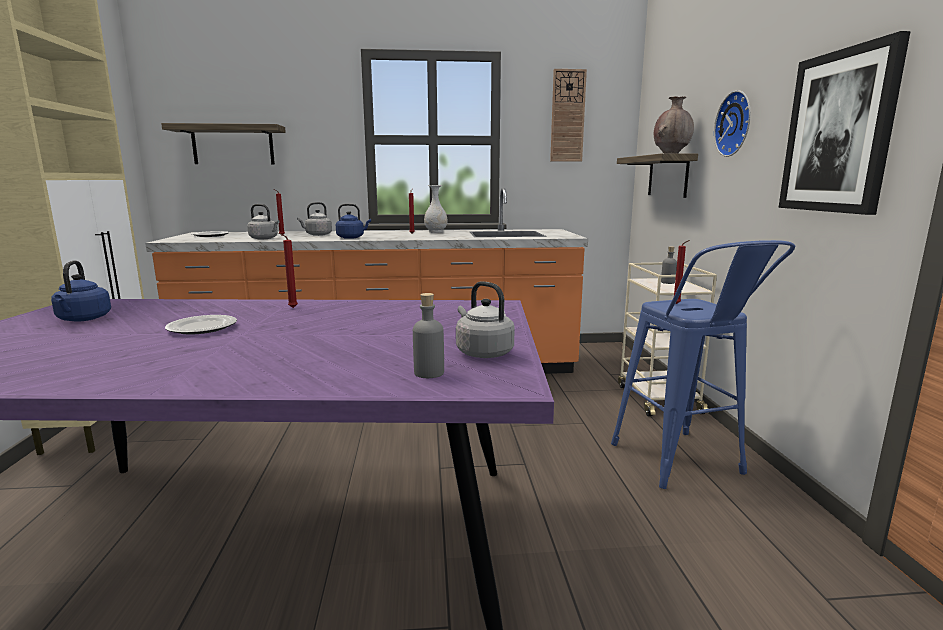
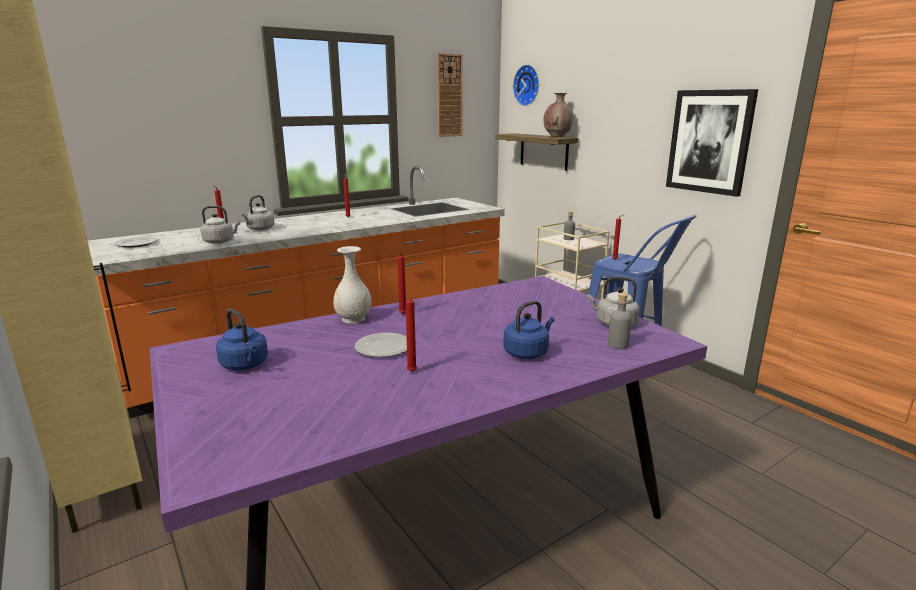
camera: 30 degrees left, 5 degrees up
shelf [161,123,286,164] -> none
blue kettle [336,204,371,239] -> blue kettle moved to [503,301,554,359]
white vase [424,185,448,233] -> white vase moved to [333,246,371,324]
wall clock [714,90,751,157] -> wall clock moved to [513,64,539,106]
none -> red candle [405,294,418,372]

